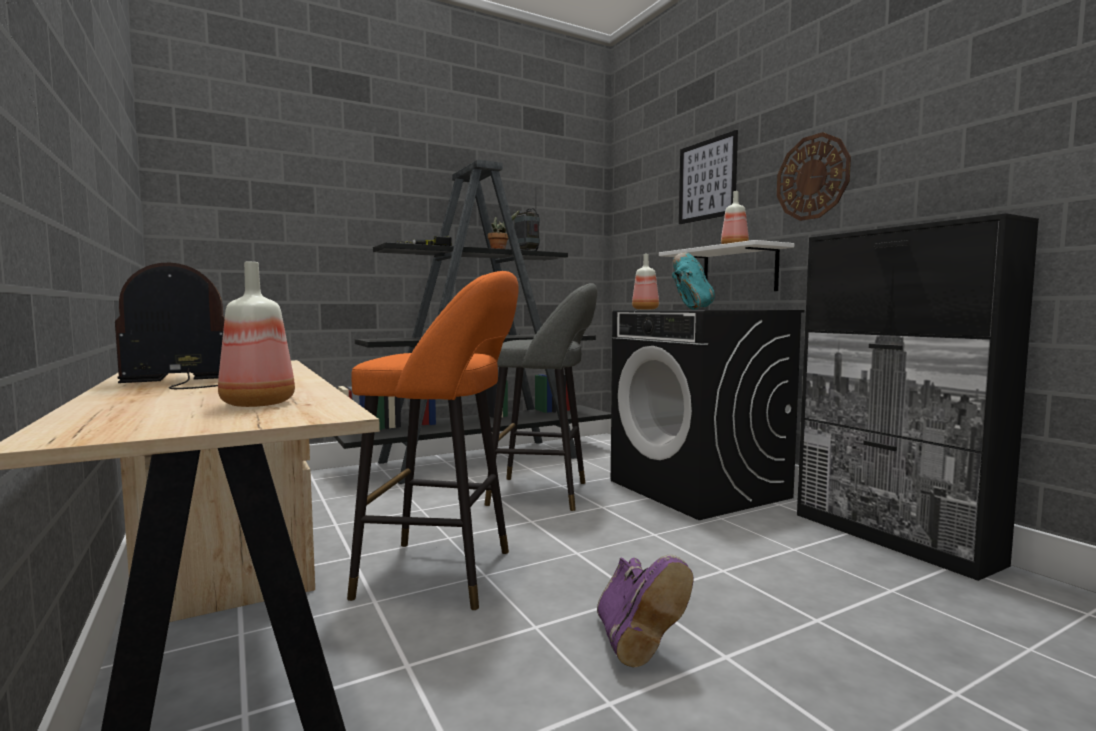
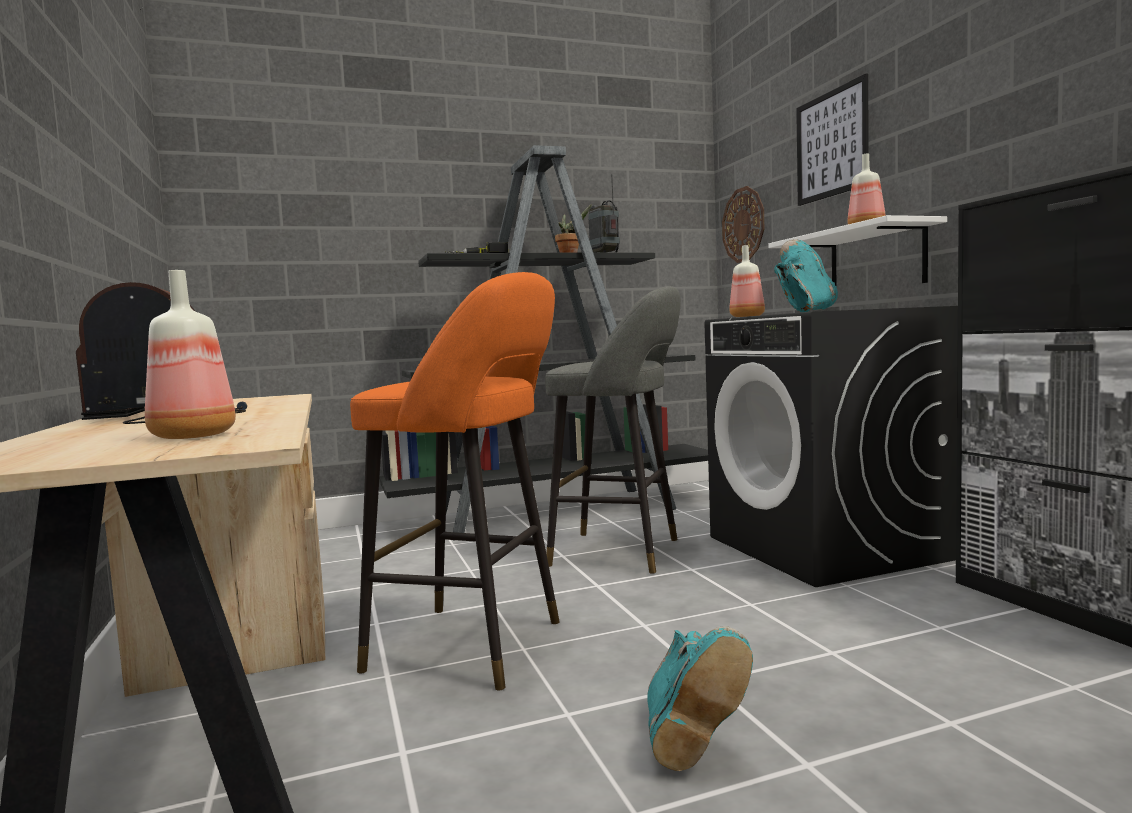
camera: 10 degrees right, 0 degrees up
purple boot [597,555,694,667] -> turquoise boot [647,626,753,771]
wall clock [777,132,851,221] -> wall clock moved to [722,186,764,263]

